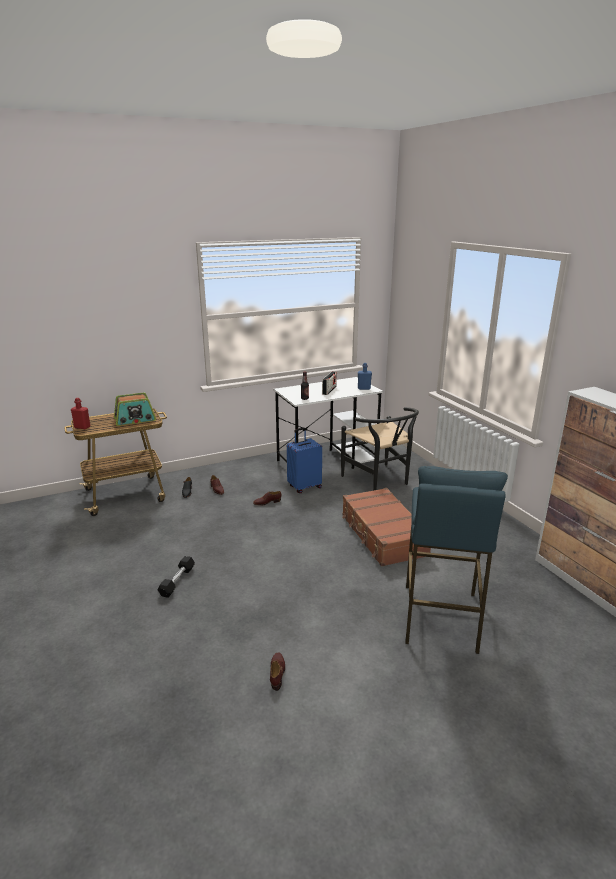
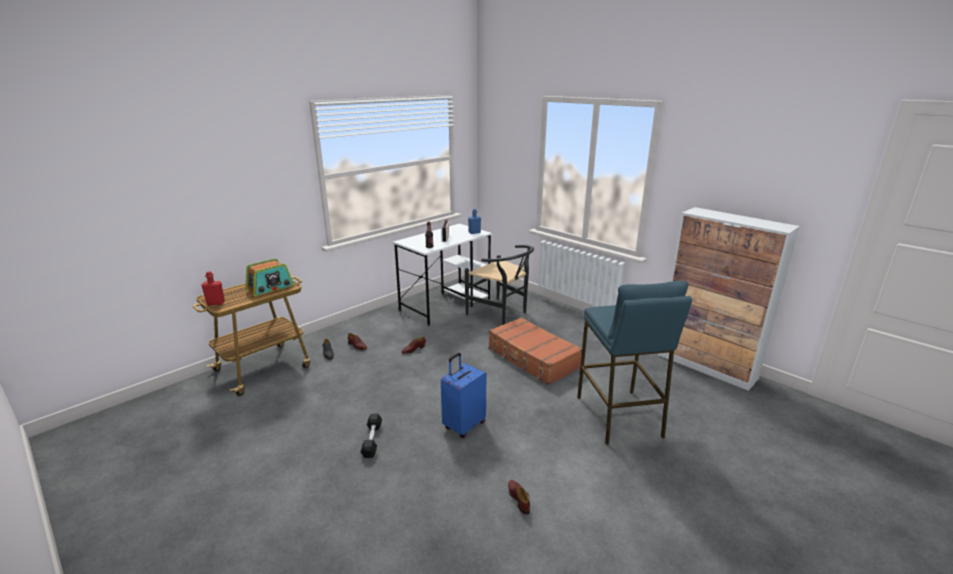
camera: 20 degrees left, 0 degrees up
blue suitcase [287,428,322,493] -> blue suitcase moved to [441,353,486,438]

